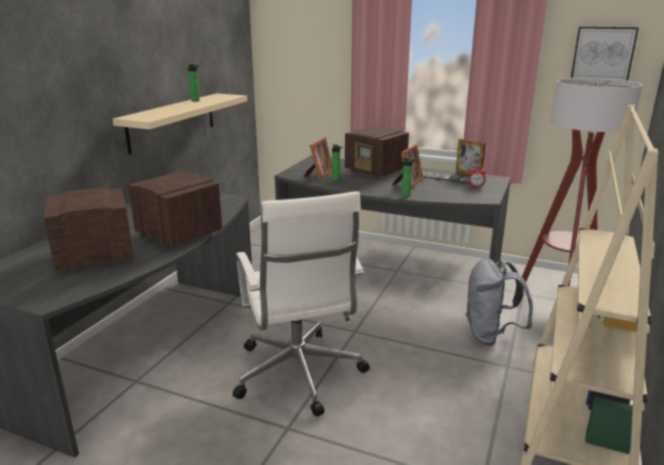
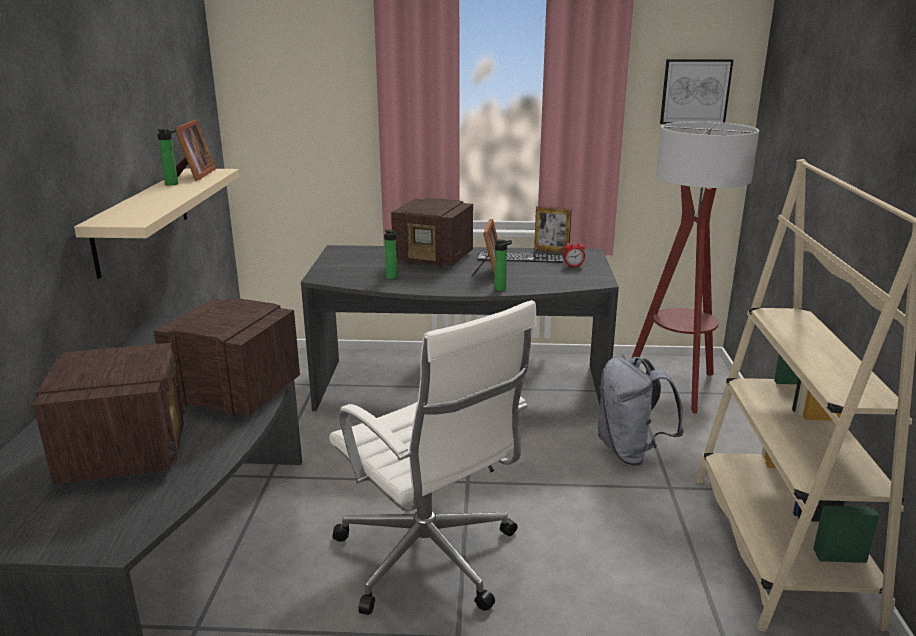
camera: 20 degrees left, 0 degrees up
radio [44,188,134,271] -> radio turned 120 degrees clockwise [33,343,184,485]
picture frame [304,137,332,180] -> picture frame moved to [174,120,216,181]

